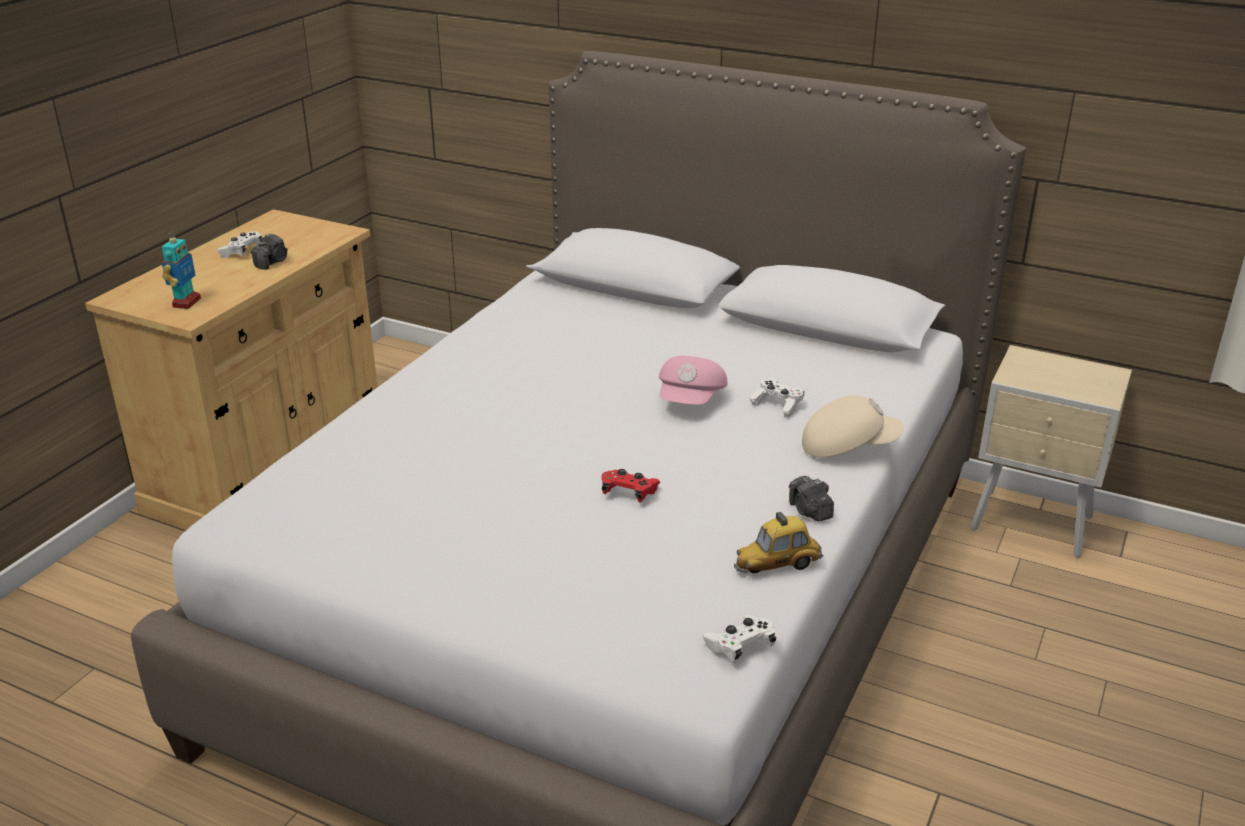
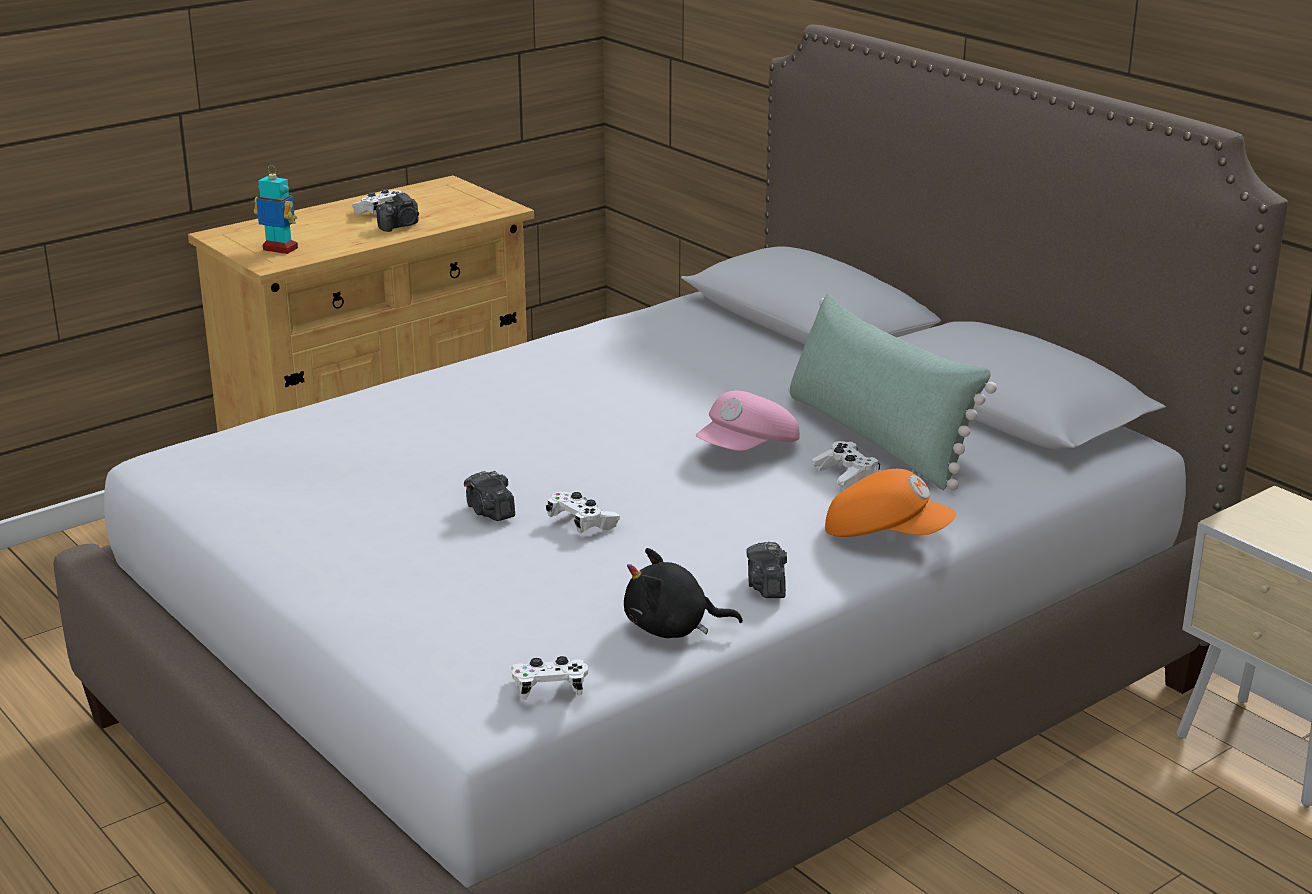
camera: 25 degrees right, 5 degrees down
toy robot [162,230,201,309] -> toy robot turned 105 degrees counterclockwise [254,165,298,254]
red game controller [602,469,660,503] -> white game controller [546,492,620,533]
toy car [734,512,824,573] -> black plush toy [624,548,743,638]
beige cap [802,395,904,457] -> orange cap [825,469,956,537]
none -> camera [464,471,515,521]
none -> green pillow [788,293,997,490]

